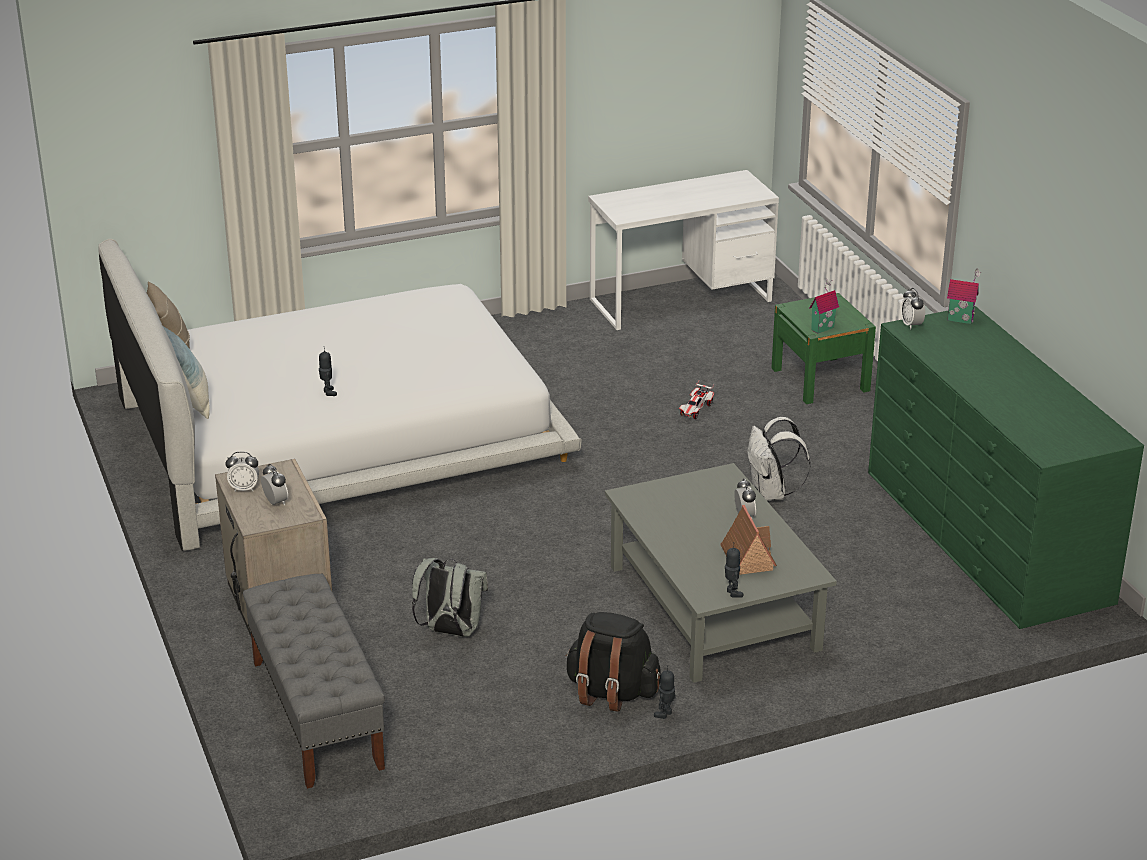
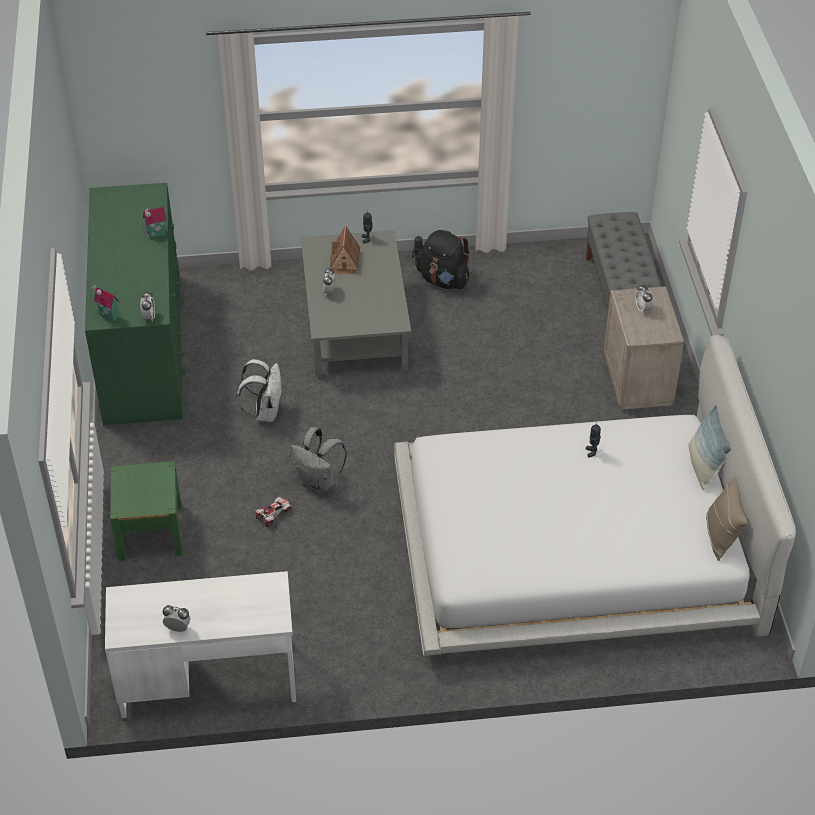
camera: 165 degrees left, 15 degrees up
alarm clock [226,451,259,492] -> alarm clock moved to [163,605,191,632]
grey backpack [412,558,488,637] -> grey backpack moved to [290,427,347,493]
toy house [809,279,839,334] -> toy house moved to [143,207,167,238]

